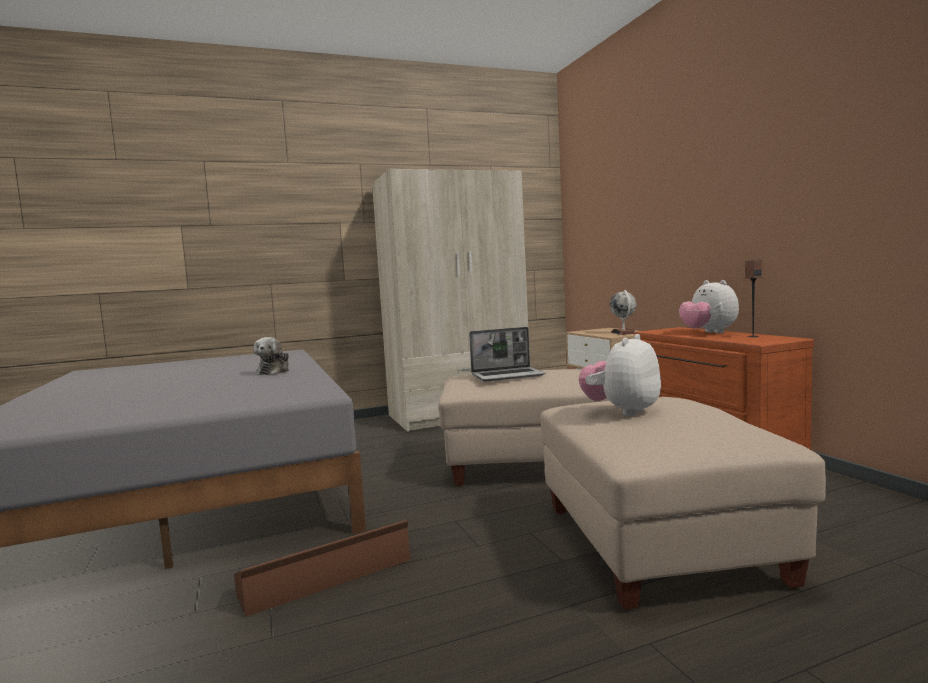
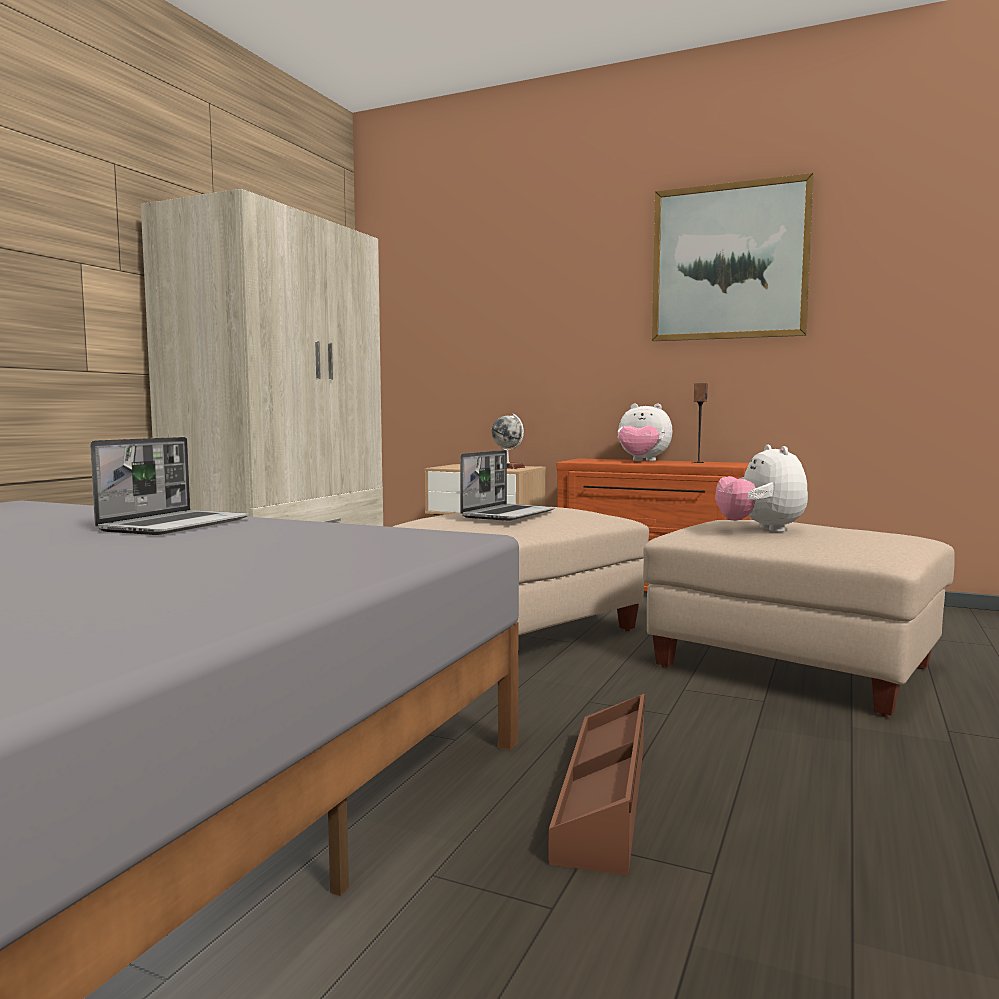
camera: 45 degrees left, 0 degrees up
plush toy [254,337,289,375] -> laptop [90,437,249,535]
none -> picture [652,173,814,341]

